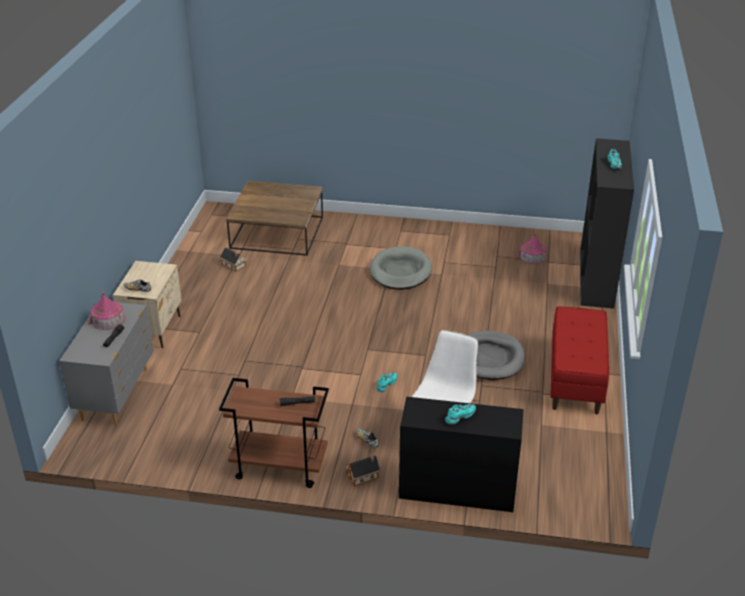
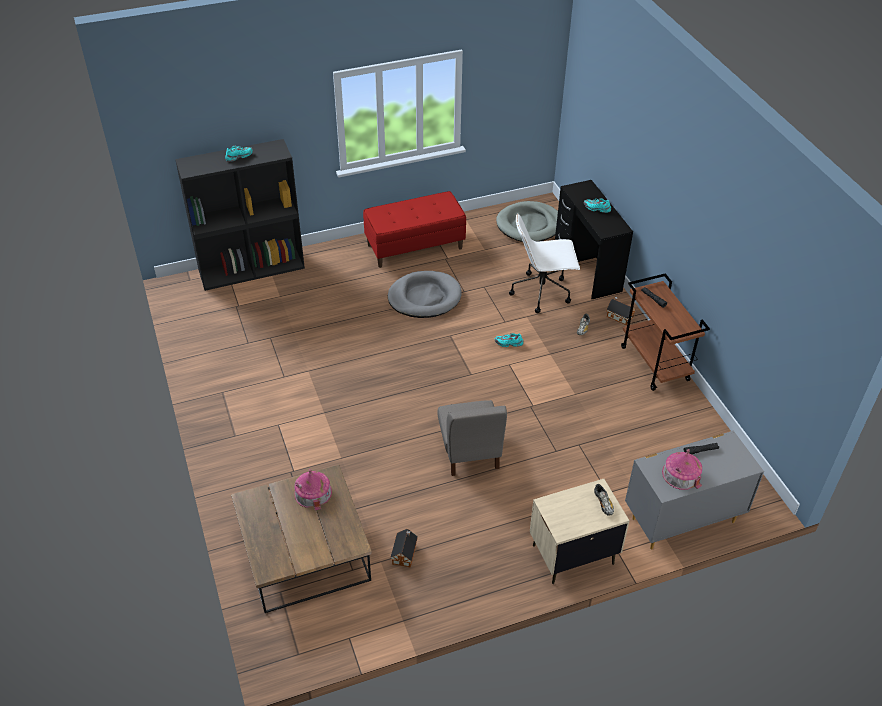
camera: 120 degrees left, 10 degrees up
grey dog bed [370,246,432,290] -> grey dog bed moved to [496,201,558,242]
toy house [517,233,546,264] -> toy house moved to [294,469,332,510]
none -> grey chair [437,400,507,476]

